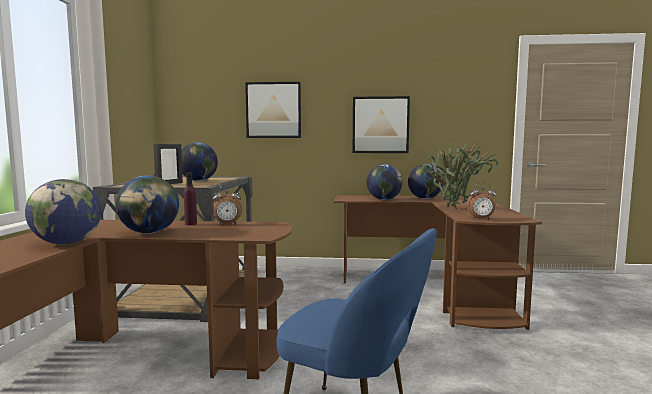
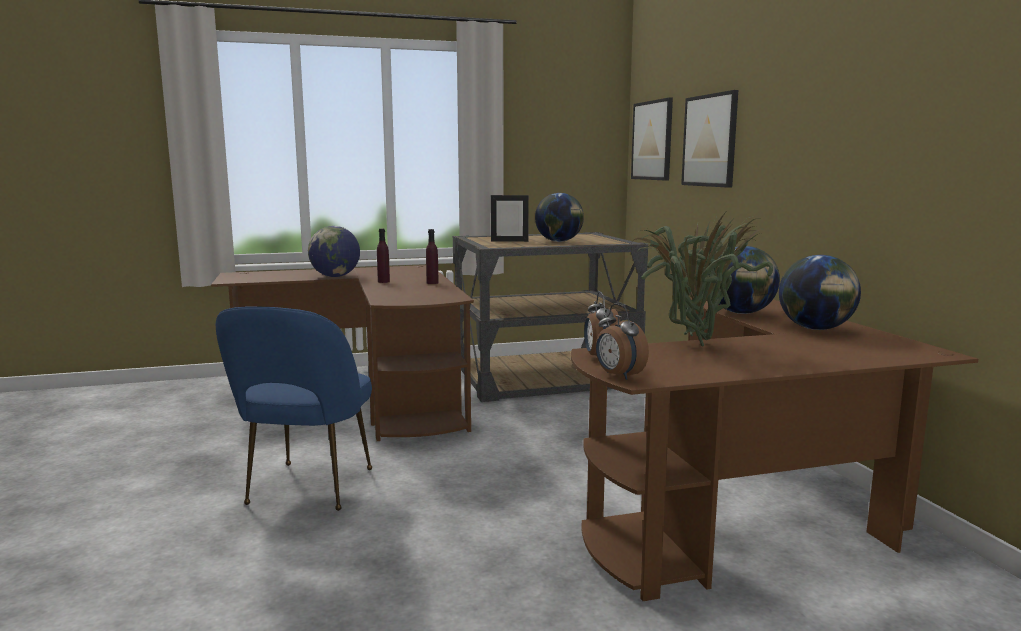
camera: 70 degrees right, 5 degrees up
globe [116,175,179,234] -> purple bottle [377,228,390,283]
alarm clock [212,185,242,225] -> alarm clock moved to [596,304,649,380]
picture [353,96,410,153] -> picture moved to [631,97,673,180]

